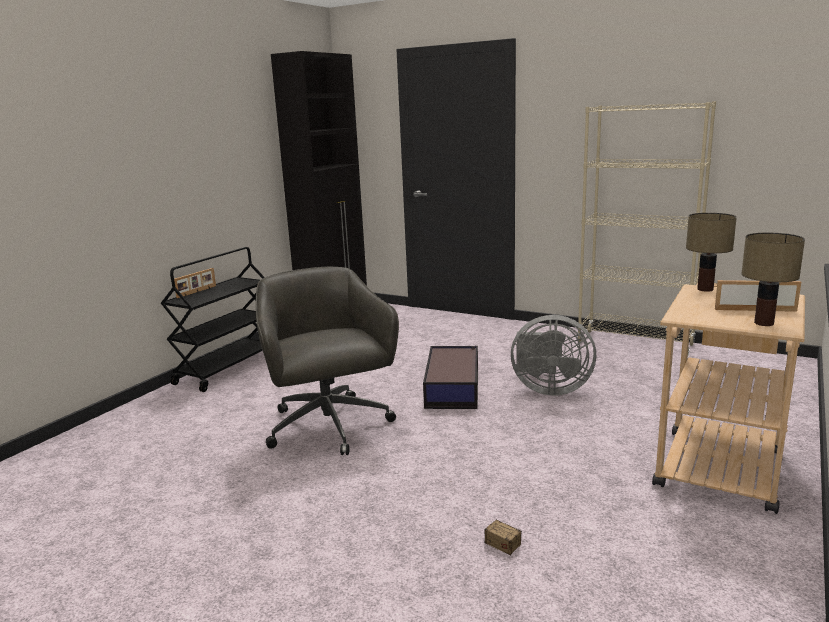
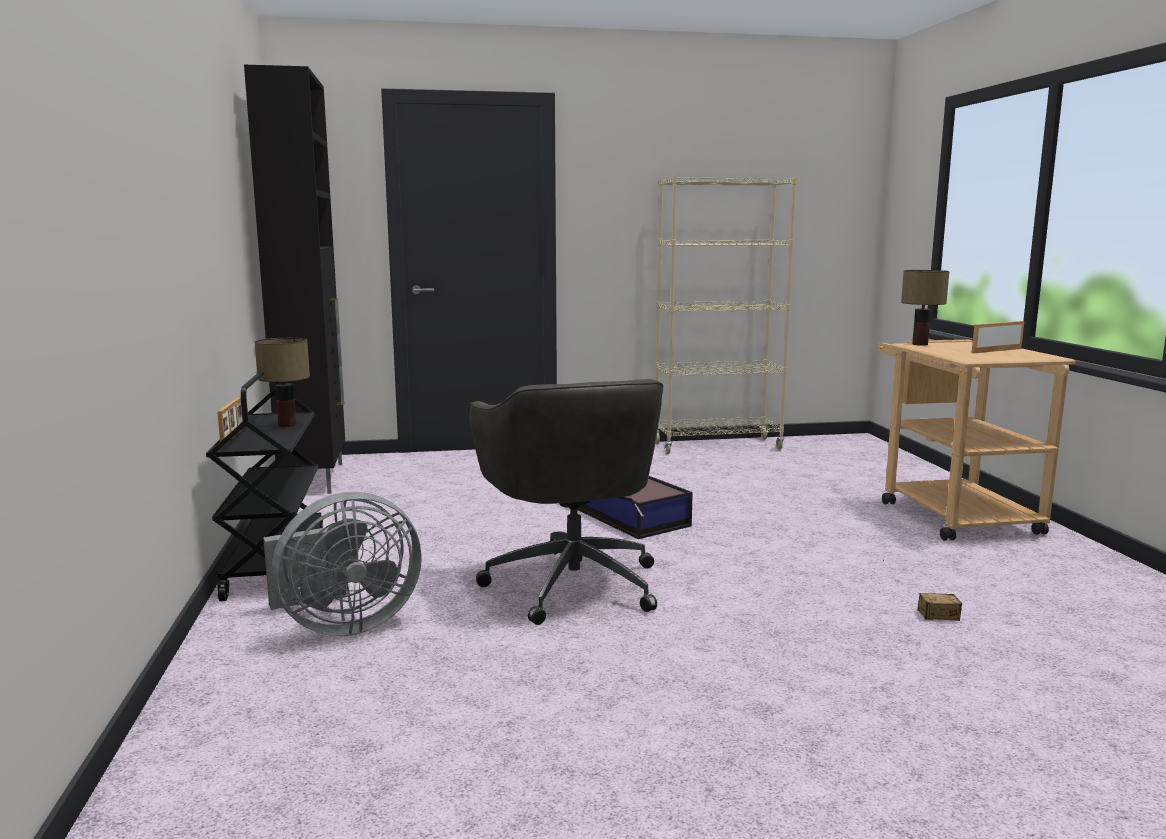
camera: 40 degrees left, 5 degrees down
grey office chair [256,267,399,455] -> grey office chair turned 135 degrees counterclockwise [469,379,663,625]
grey fan [511,315,596,396] -> grey fan moved to [263,492,422,636]
table lamp [741,233,805,326] -> table lamp moved to [255,338,310,427]

